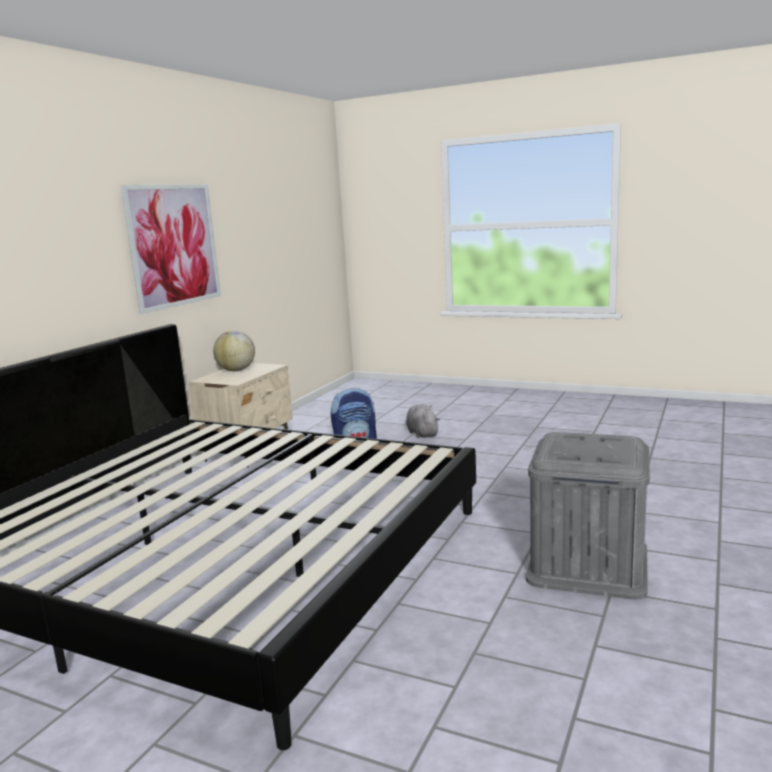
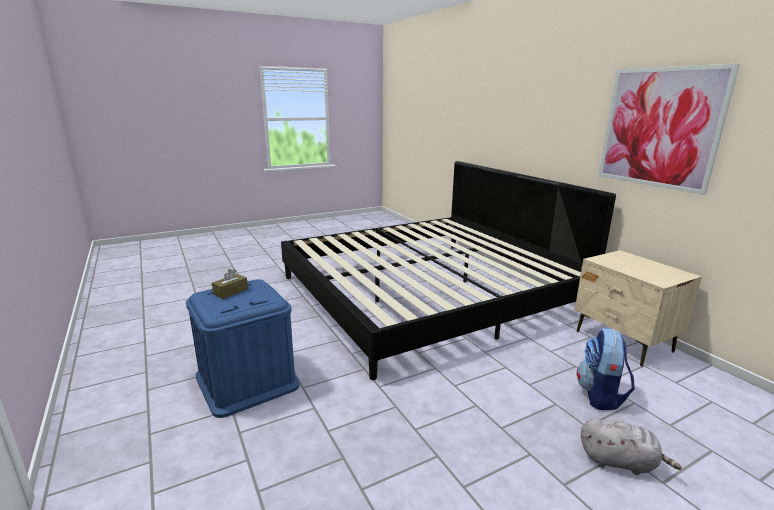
camera: 125 degrees right, 5 degrees up
globe [213,331,255,371] -> none
grey storage box [526,432,650,600] -> blue storage box [186,279,300,418]
none -> brown tissue box [212,268,248,299]

